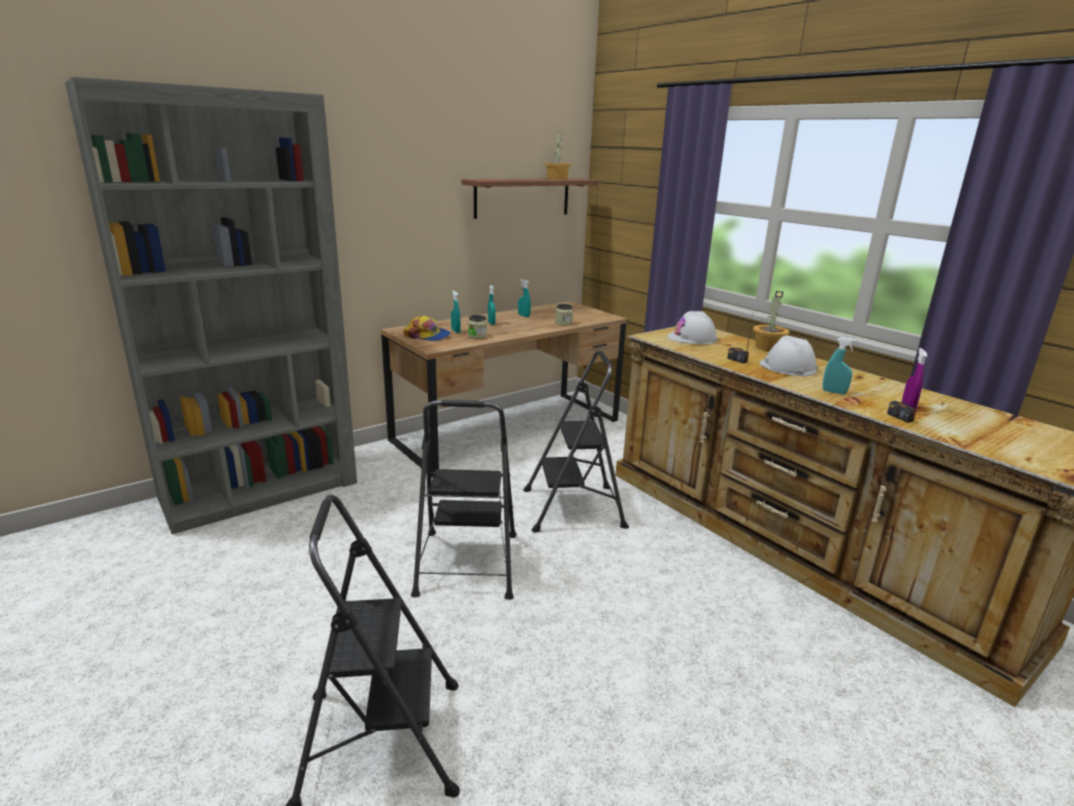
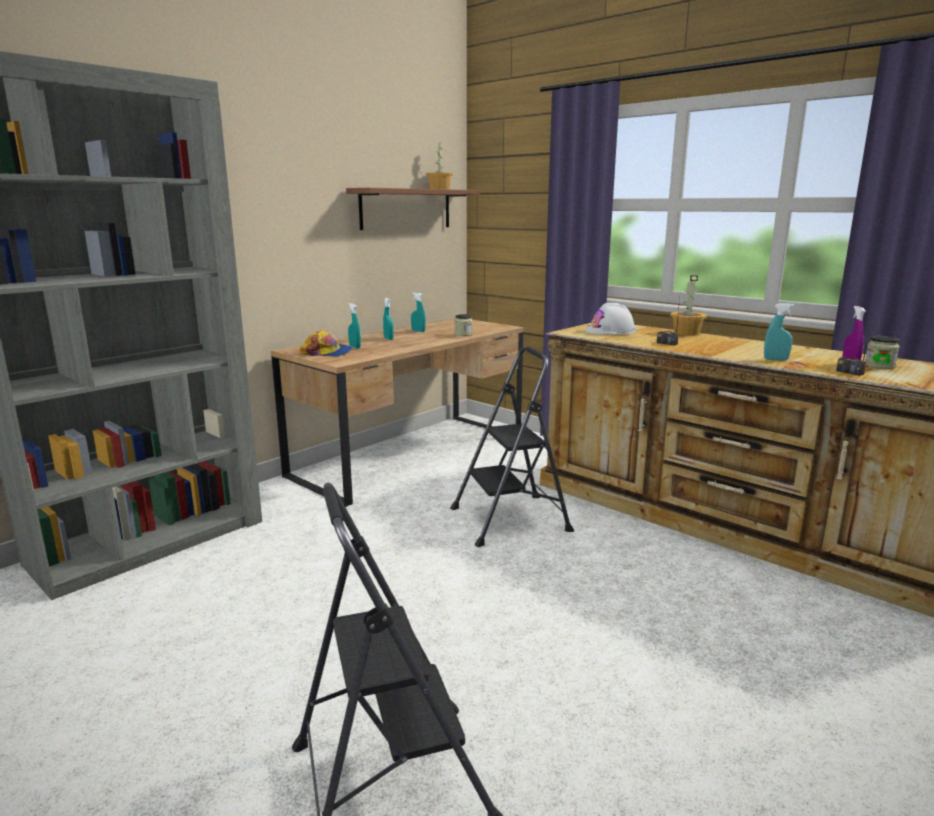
camera: 10 degrees left, 5 degrees down
black step ladder [411,400,517,600] -> none
jar [468,315,487,339] -> jar moved to [865,336,900,369]
white hard hat [759,336,818,376] -> none

